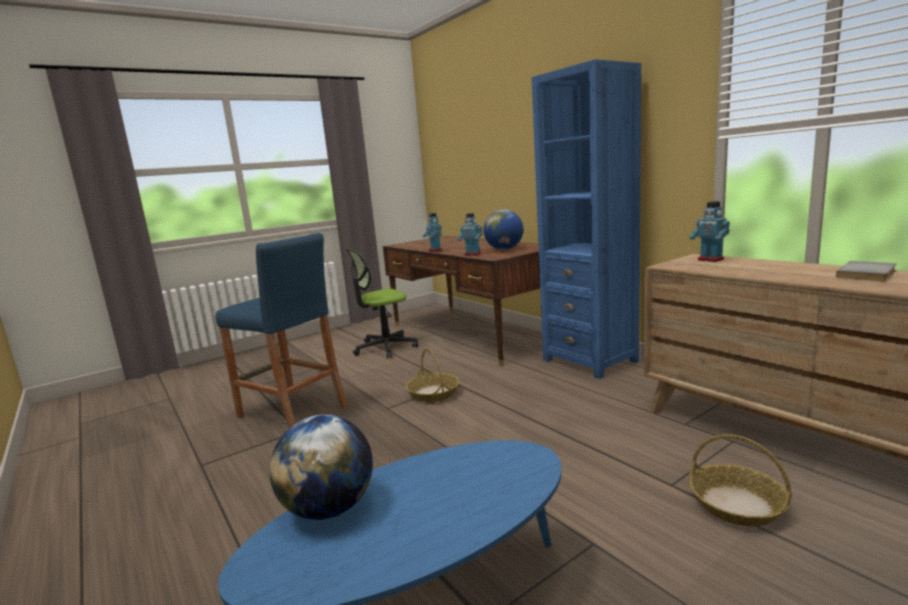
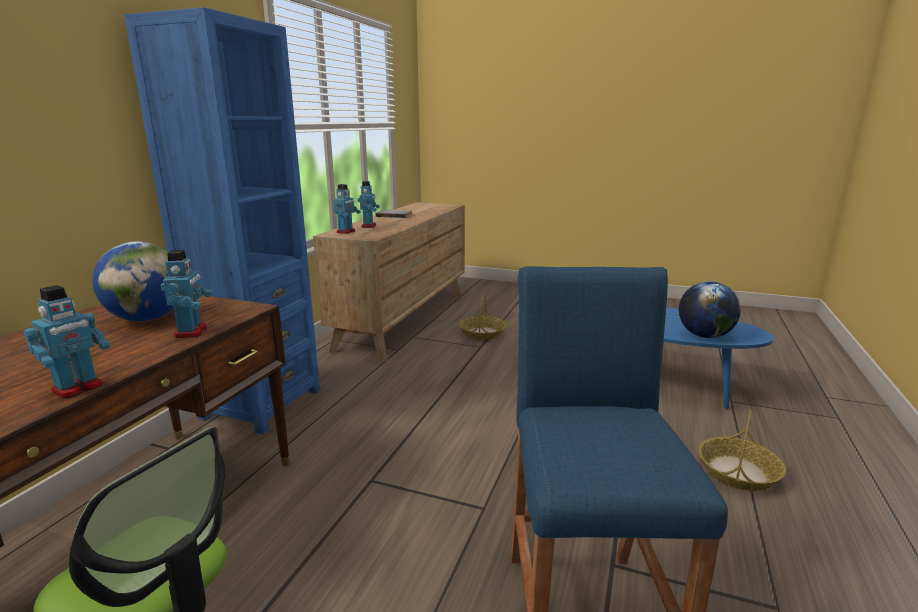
camera: 125 degrees left, 5 degrees up
basket [405,349,460,402] -> basket moved to [698,410,786,491]
none -> toy robot [357,181,380,228]

